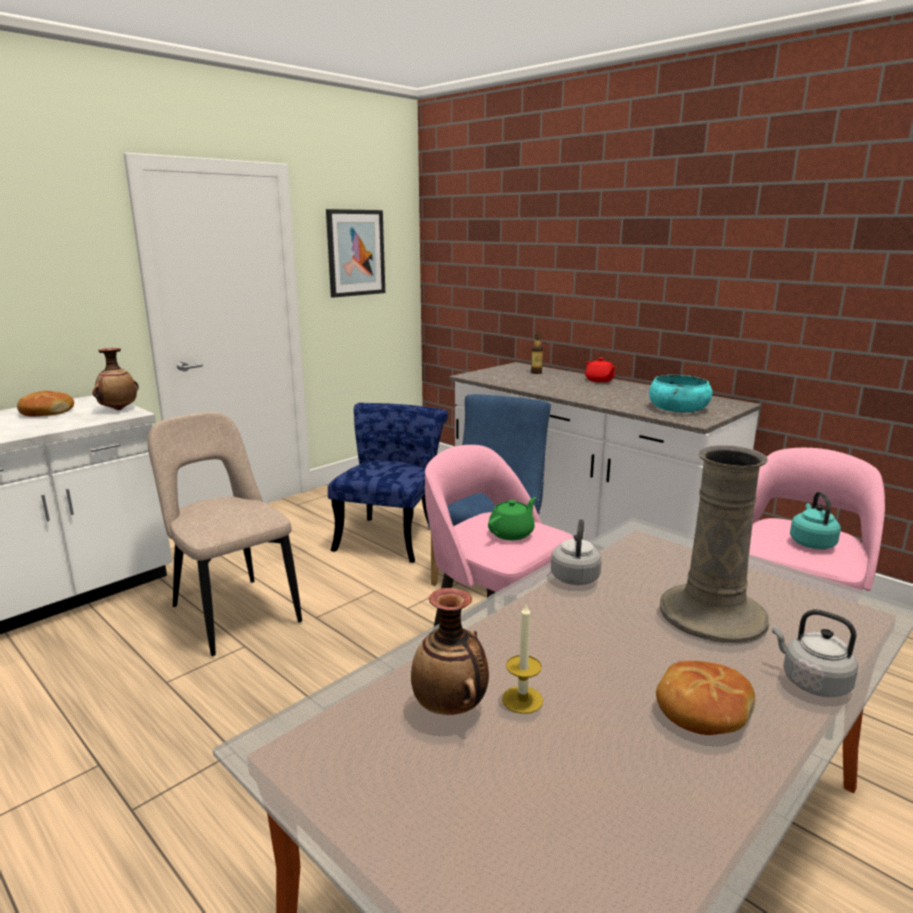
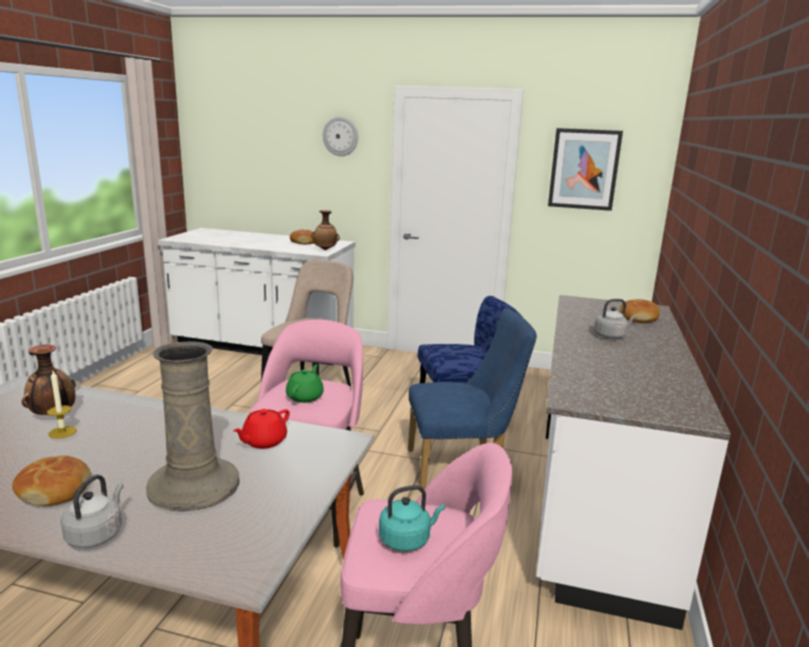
camera: 60 degrees right, 0 degrees up
green teapot [488,497,537,540] -> green teapot turned 90 degrees counterclockwise [286,364,324,403]
bottle [531,333,543,374] -> bread [619,299,660,322]
grey kettle [551,519,602,585] -> grey kettle moved to [594,299,637,339]
red teapot [585,357,616,382] -> red teapot moved to [233,409,290,449]
turquoise bowl [649,375,712,412] -> none
none -> wall clock [323,117,358,156]

